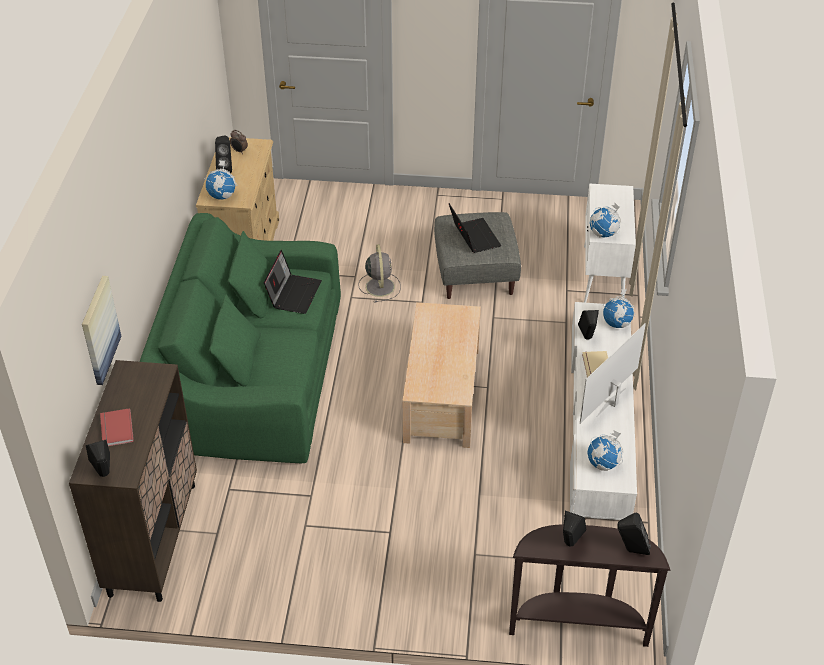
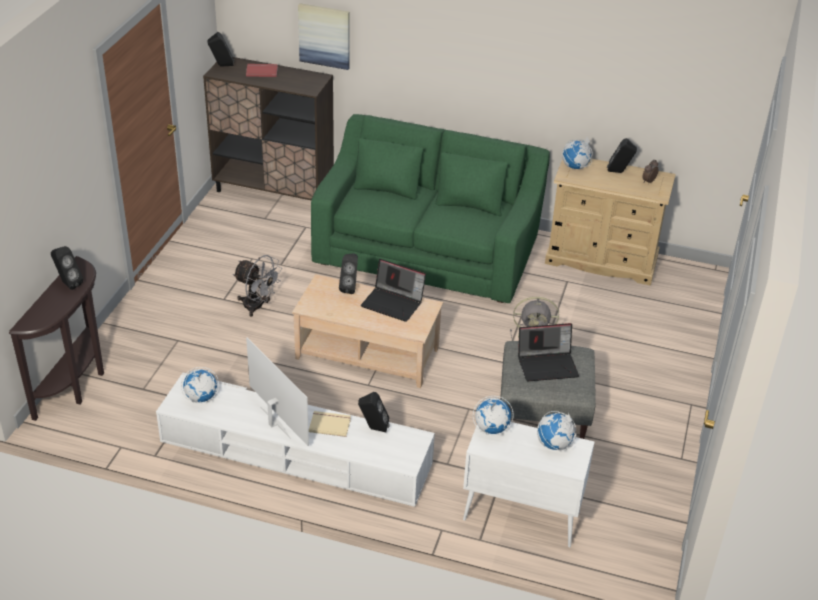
camera: 100 degrees right, 5 degrees down
laptop [264,250,322,314] -> laptop moved to [361,259,426,322]
globe [603,289,636,328] -> globe moved to [537,411,576,450]
black speaker [617,513,651,555] -> black speaker moved to [339,253,358,294]
none -> grey fan [233,255,282,317]

